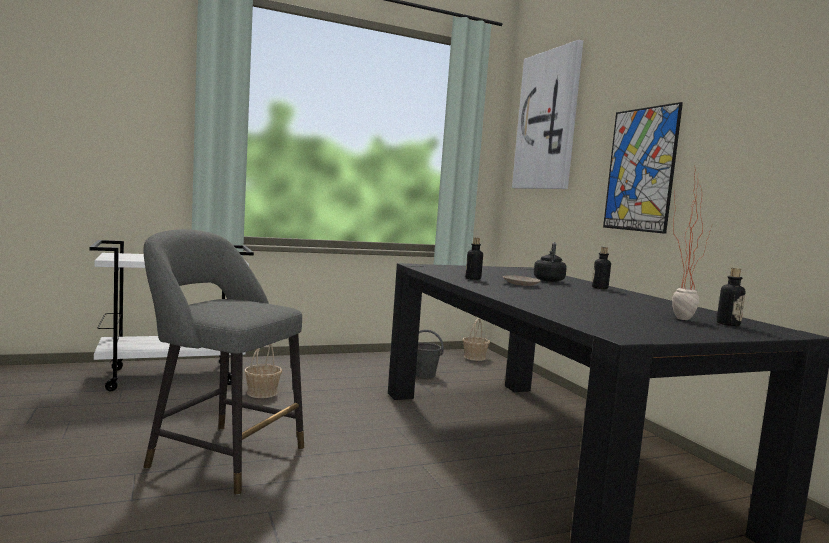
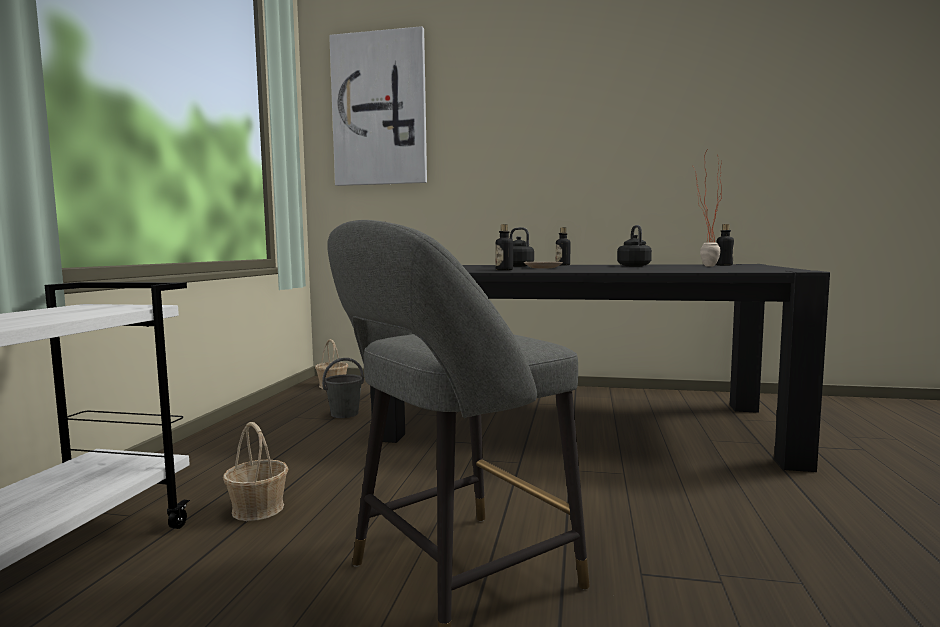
camera: 55 degrees left, 0 degrees up
picture [603,102,683,234] -> none
none -> black kettle [617,225,652,267]

